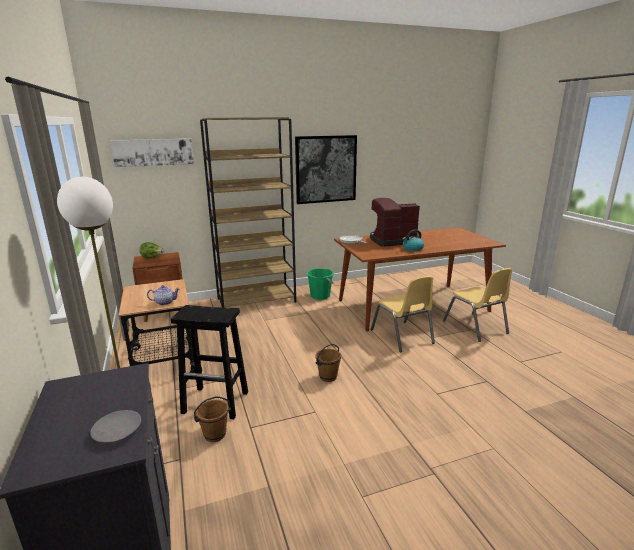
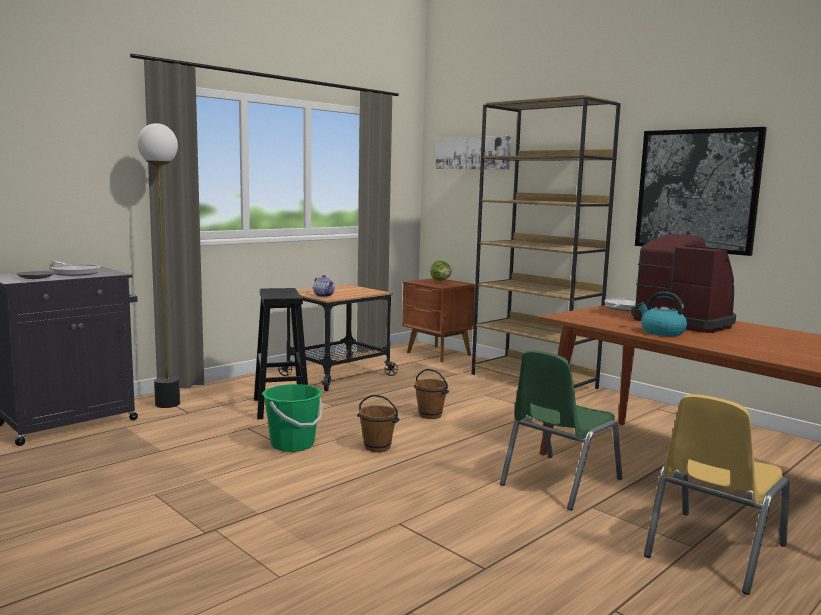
camera: 65 degrees right, 10 degrees down
brown bucket [194,397,231,442] -> brown bucket moved to [414,369,449,419]
green bucket [307,269,334,300] -> green bucket moved to [262,384,323,452]
yellow chair [371,276,435,352] -> green chair [500,350,622,510]
none -> frying pan [52,261,100,276]

